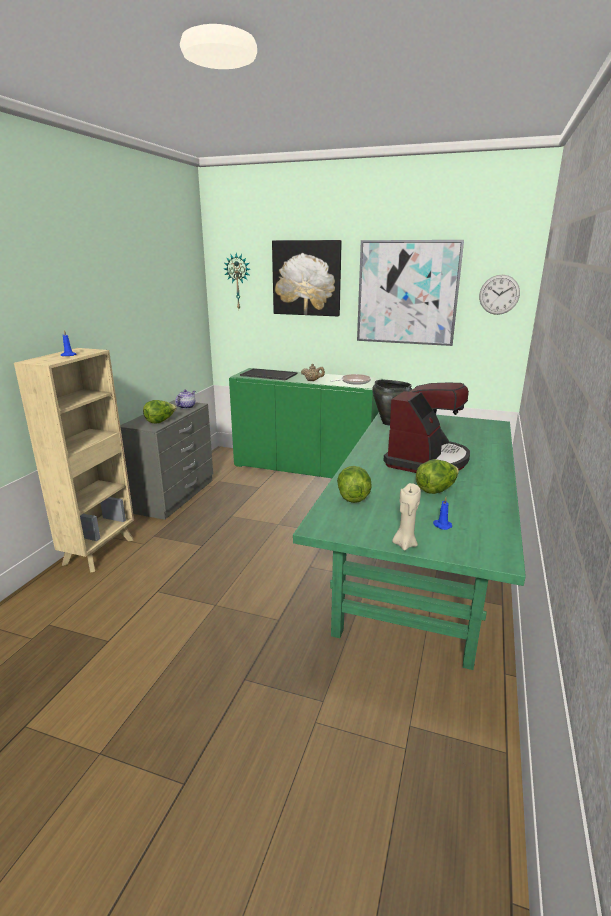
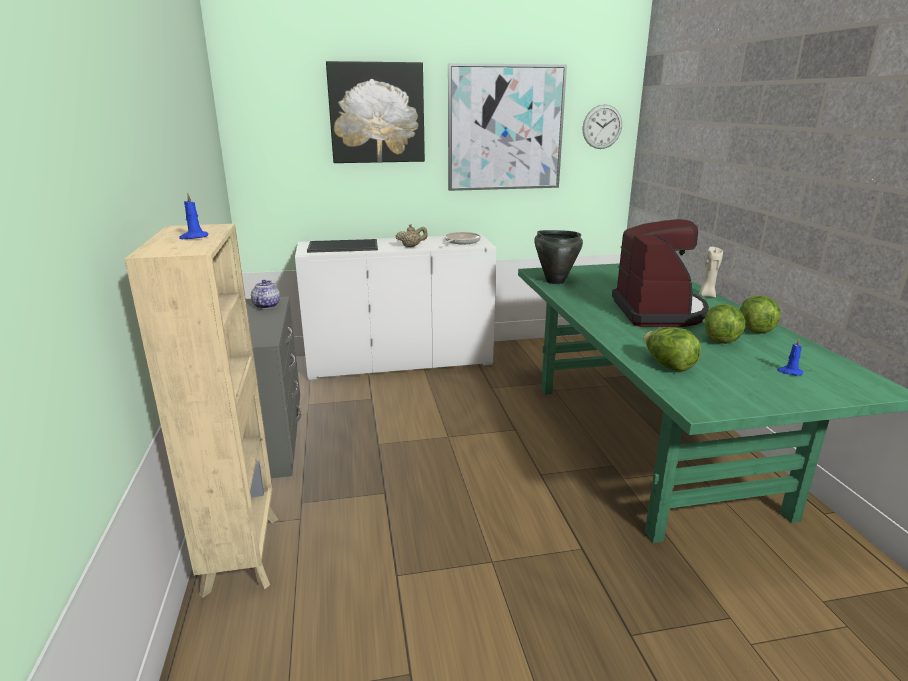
camera: 30 degrees left, 0 degrees up
lettuce [143,400,177,423] -> lettuce moved to [740,296,781,334]
wall clock [224,253,250,309] -> none
green cabinet [229,368,383,478] -> white cabinet [295,234,496,380]
beige candle [392,483,421,551] -> beige candle moved to [699,247,723,298]

